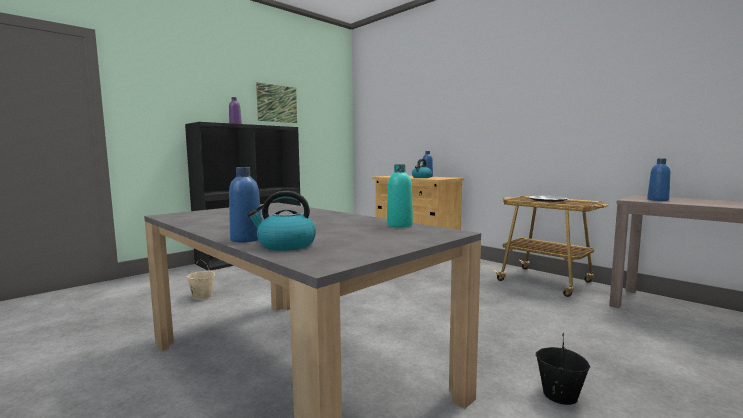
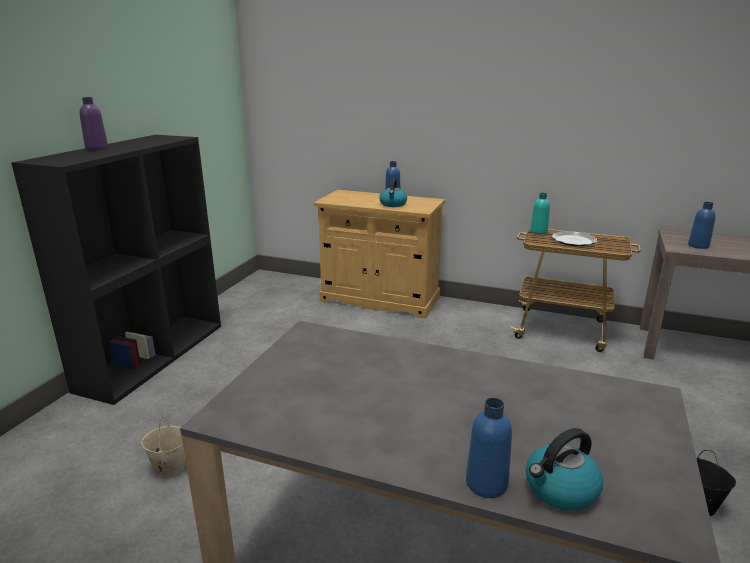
camera: 25 degrees left, 15 degrees up
picture [256,82,297,123] -> none
turquoise bottle [387,164,413,227] -> turquoise bottle moved to [530,193,550,234]

